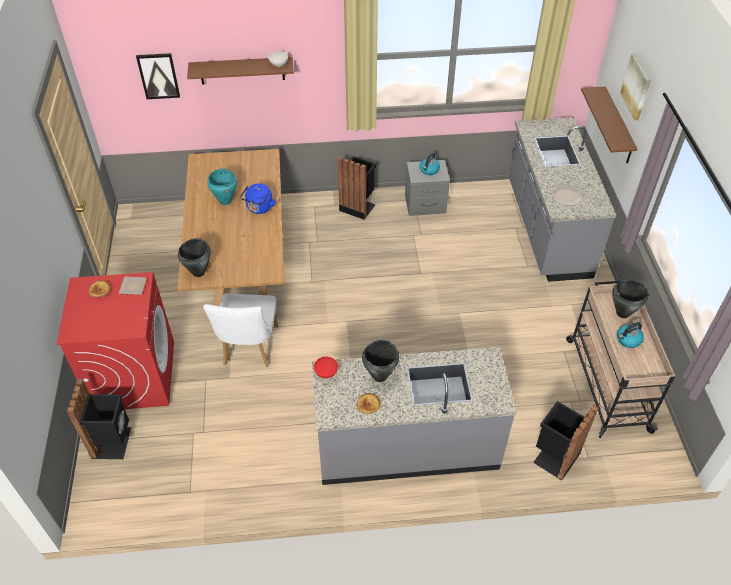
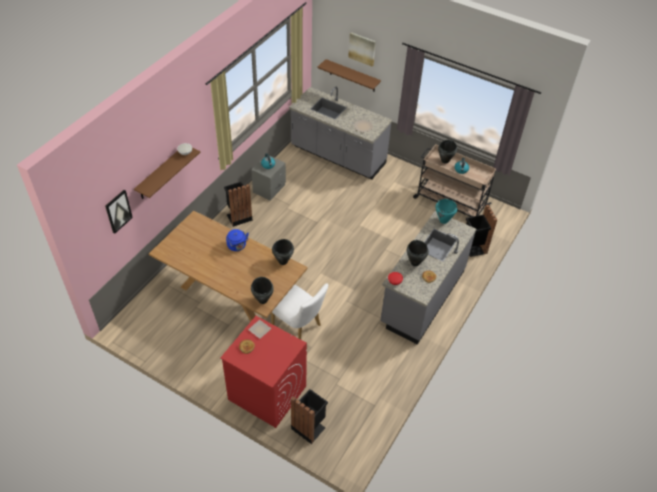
camera: 55 degrees left, 0 degrees up
turquoise cooking pot [207,168,237,205] -> turquoise cooking pot moved to [436,199,458,224]
none -> black cooking pot [272,239,294,265]

